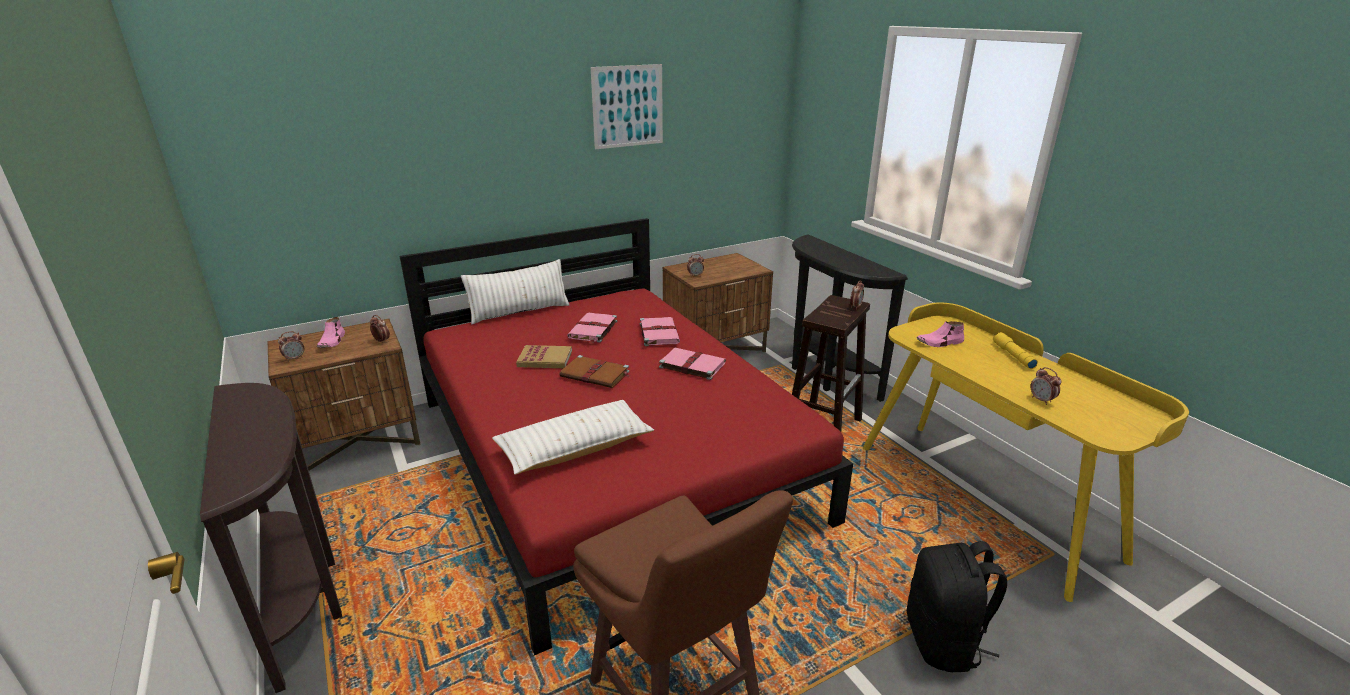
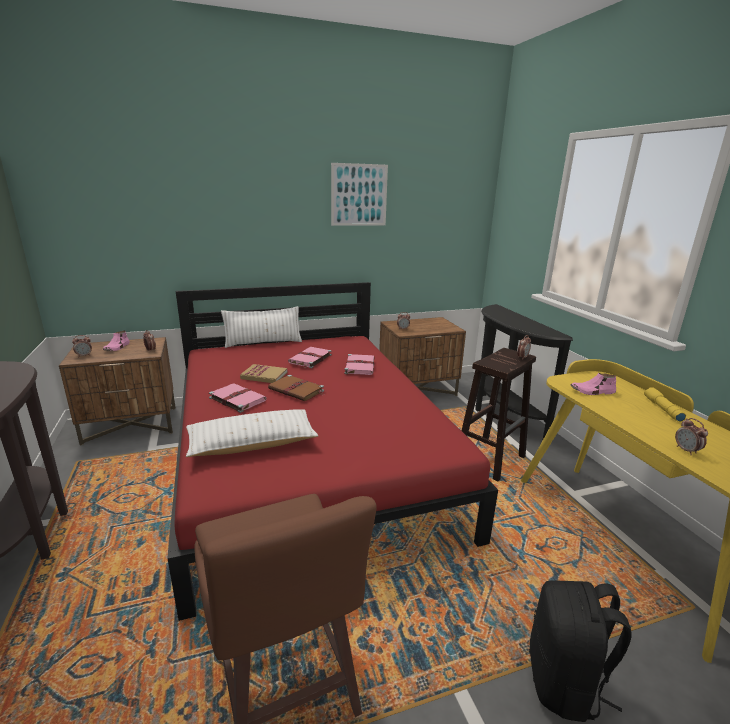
camera: 10 degrees right, 5 degrees down
pink book [657,348,726,380] -> pink book moved to [209,383,267,413]

